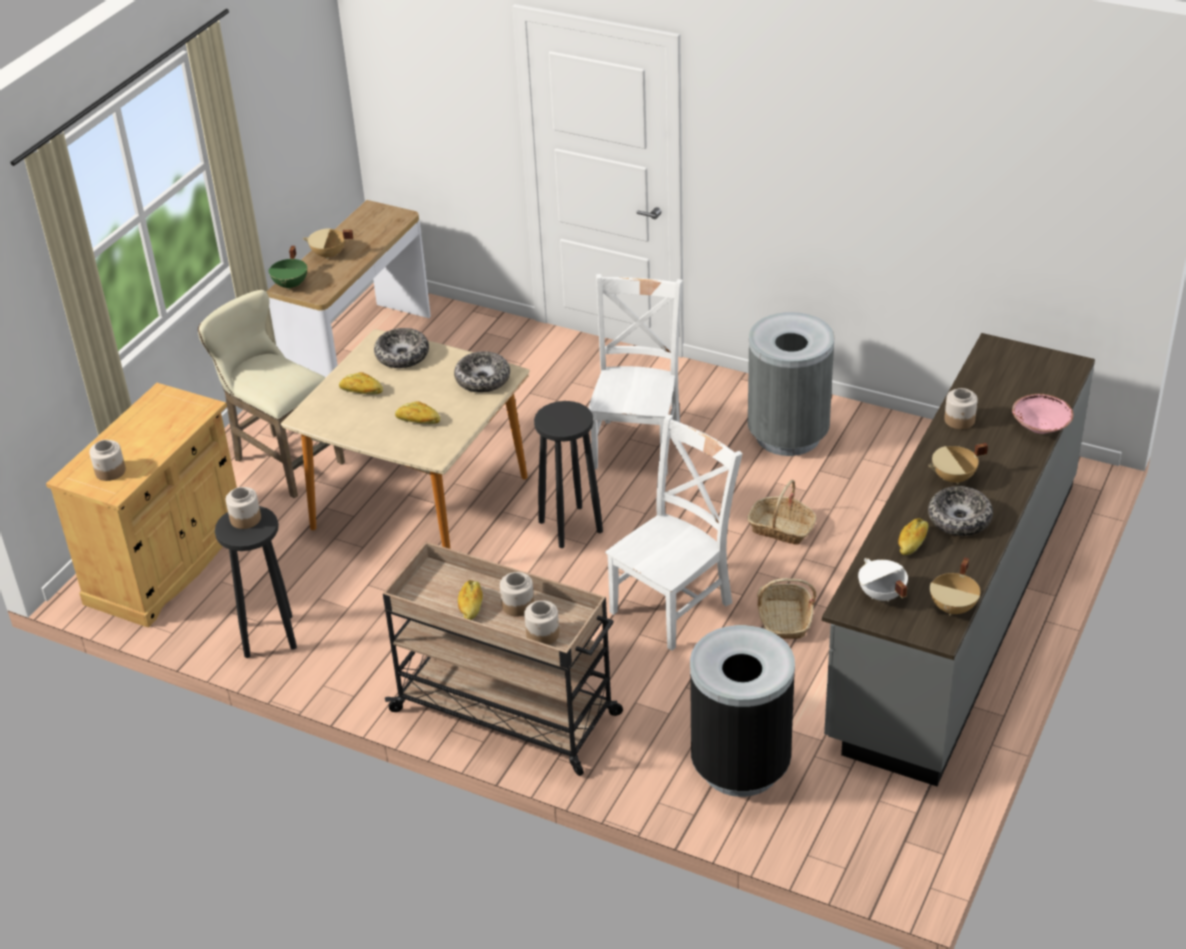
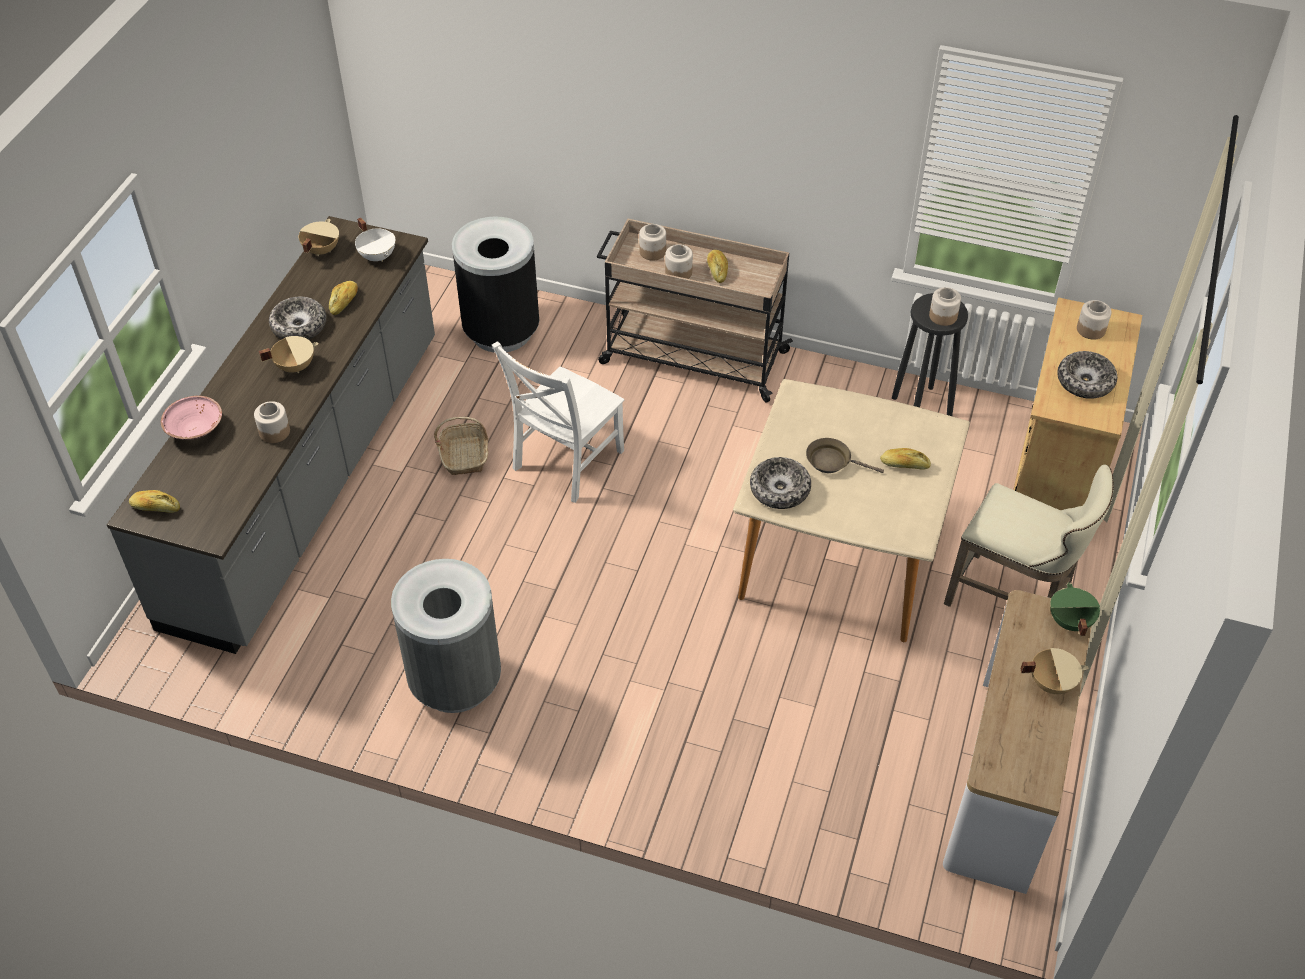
camera: 170 degrees right, 10 degrees up
bowl [374,328,429,368] -> bowl moved to [1057,351,1117,399]
bread [395,401,440,424] -> bread moved to [129,490,180,513]
black stool [534,401,603,548] -> none
white chair [588,274,683,475] -> none
basket [748,480,817,545] -> none
none -> brown frying pan [806,438,884,473]

